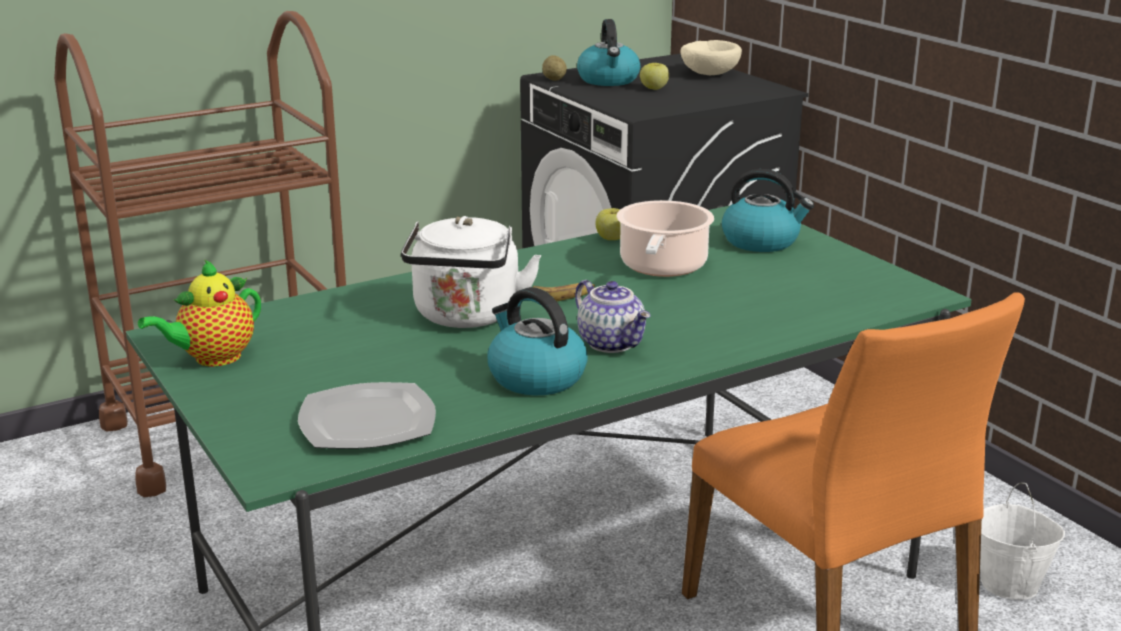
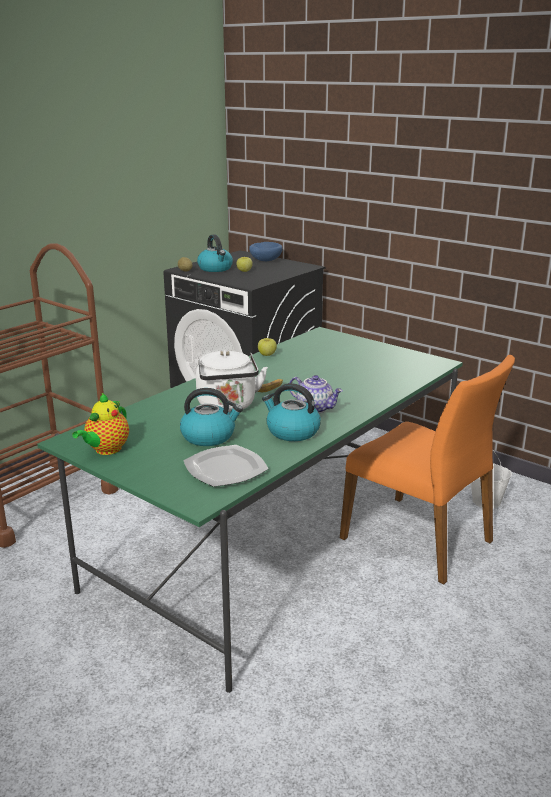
camera: 20 degrees left, 0 degrees up
cooking pot [616,200,714,277] -> none
beige bowl [680,40,742,75] -> blue bowl [249,242,283,261]
kettle [722,169,814,252] -> kettle moved to [180,388,243,446]

